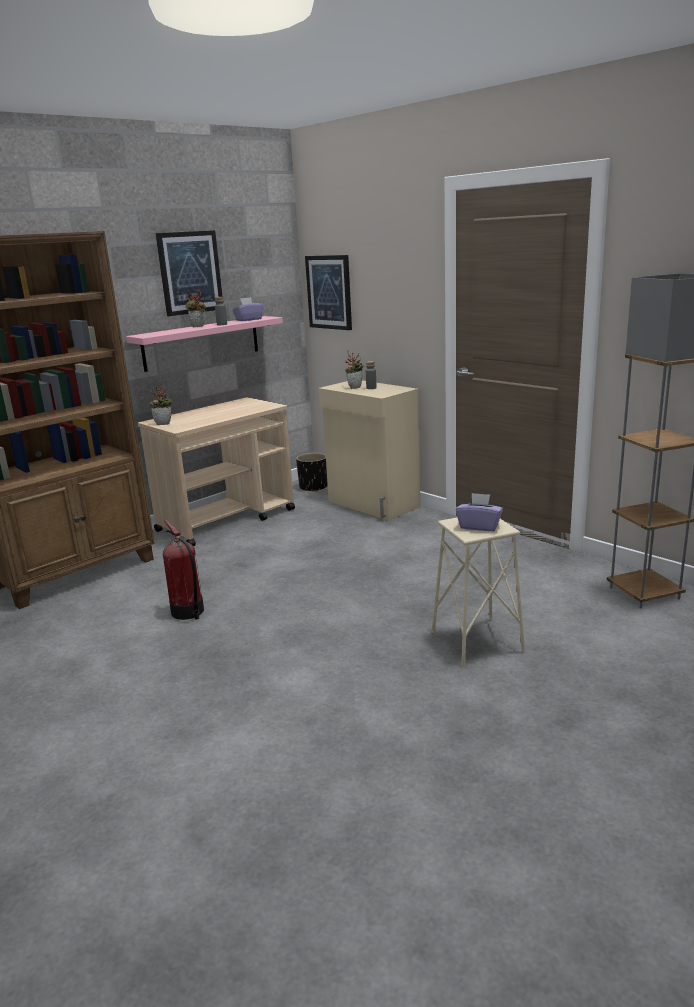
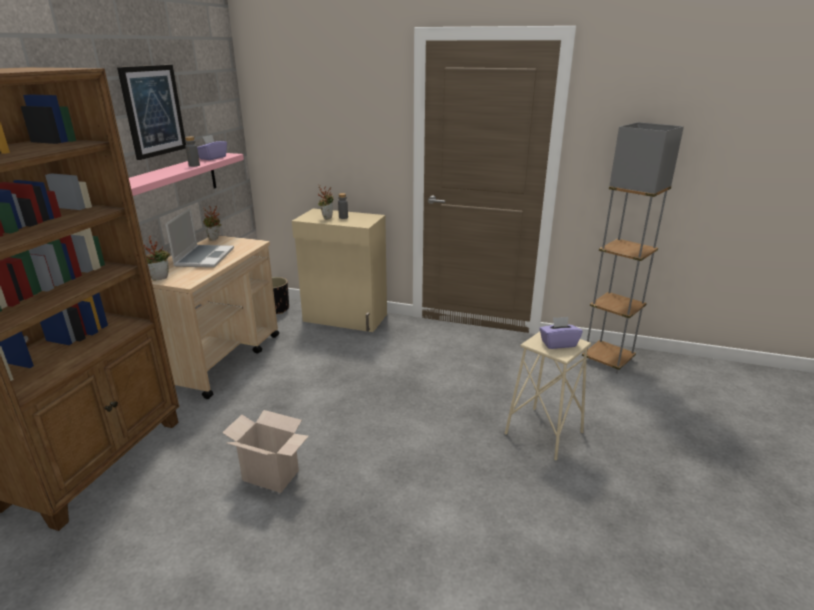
camera: 30 degrees left, 5 degrees up
fire extinguisher [163,520,204,620] -> cardboard box [222,410,309,493]
potted plant [185,288,206,327] -> potted plant moved to [203,206,222,241]
picture [305,255,352,330] -> none
none -> laptop [166,208,234,268]

